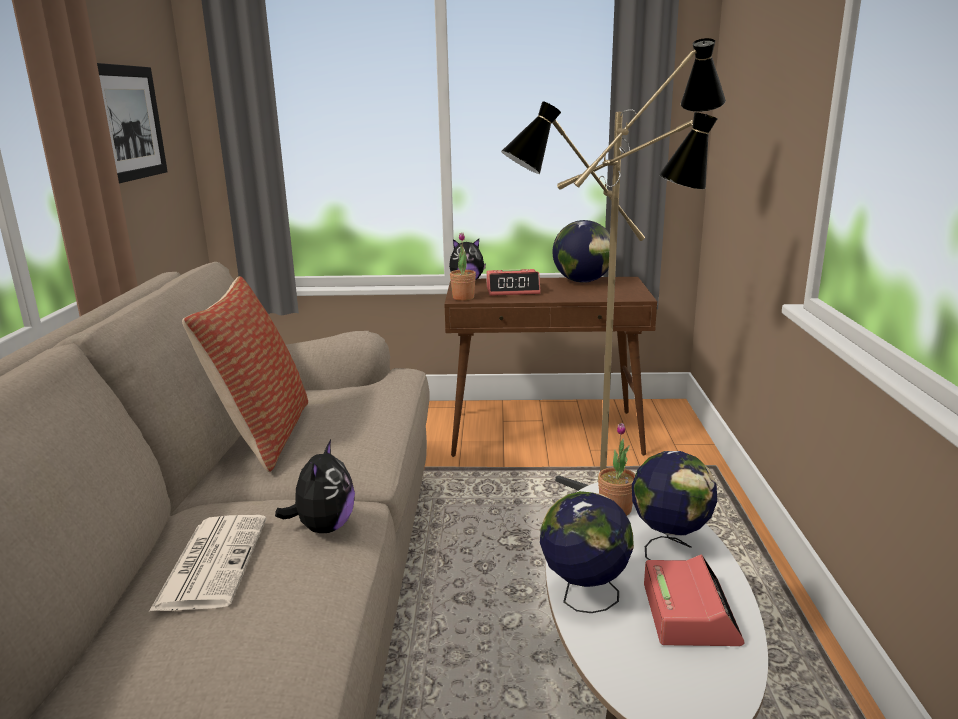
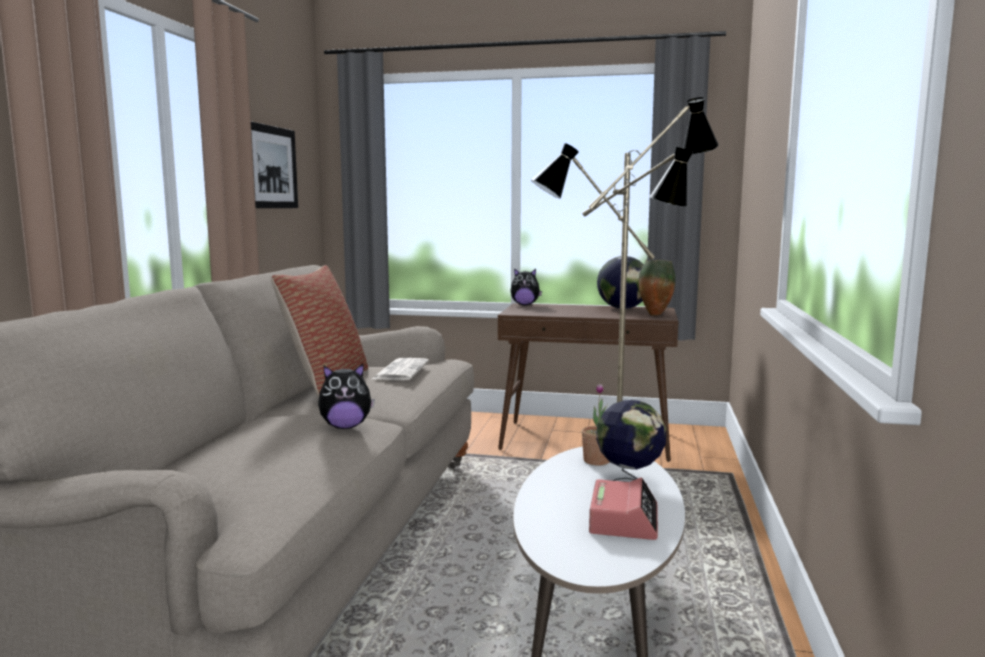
camera: 10 degrees right, 10 degrees down
newspaper [149,515,266,611] -> newspaper moved to [372,358,429,380]
plush toy [275,440,355,533] -> plush toy turned 60 degrees clockwise [318,364,375,429]
potted plant [450,233,476,301] -> none
alarm clock [486,269,541,296] -> none
globe [540,491,634,613] -> none
none -> vase [639,260,675,316]

